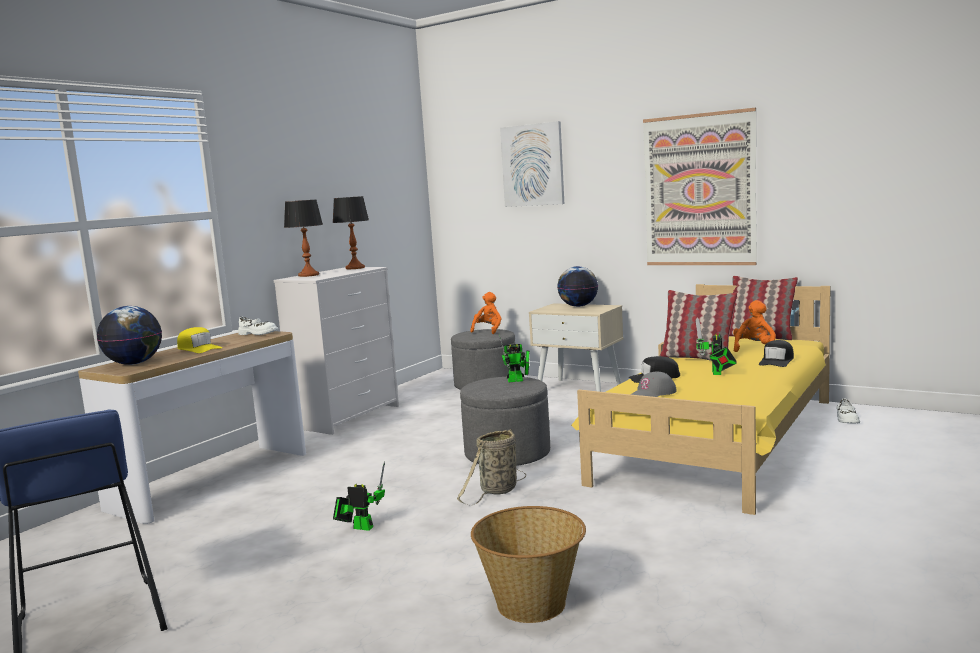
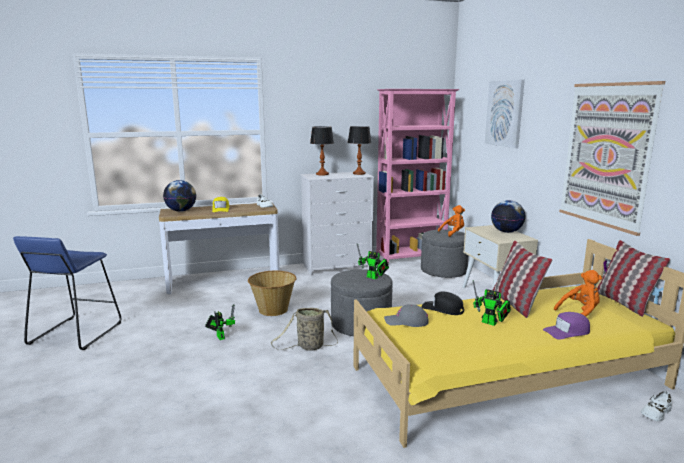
camera: 40 degrees right, 5 degrees up
basket [471,506,586,623] -> basket moved to [248,270,297,316]
toy robot [695,318,737,375] -> toy robot turned 105 degrees counterclockwise [473,280,511,326]
black cap [759,340,794,367] -> purple cap [543,312,590,340]
none -> pink bookcase [376,89,459,264]

